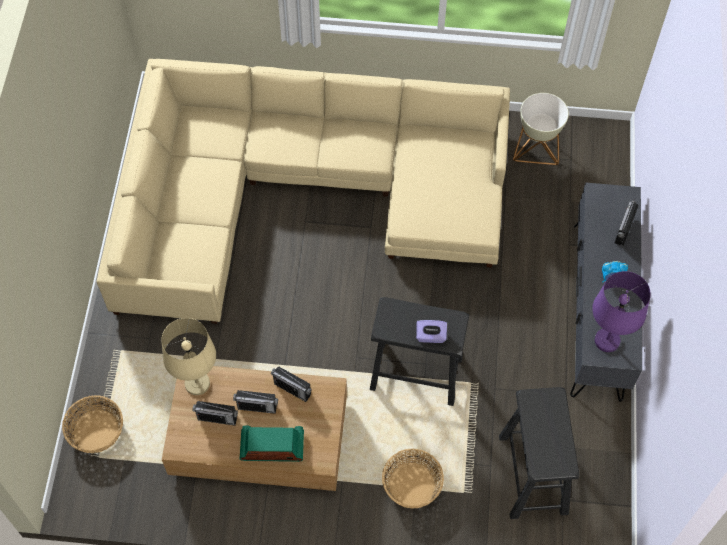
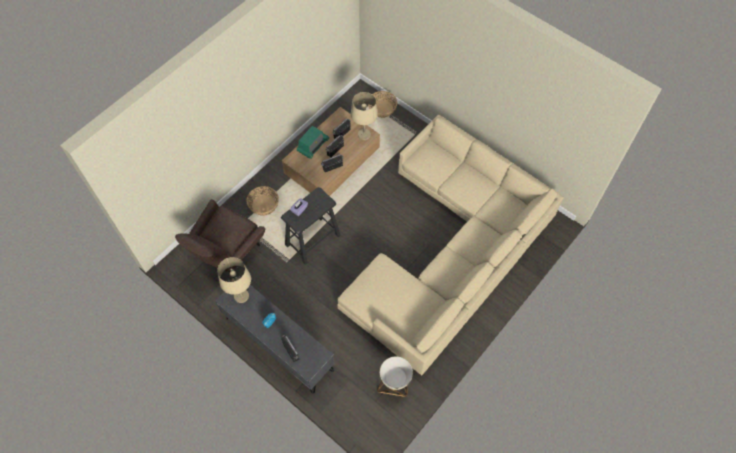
camera: 125 degrees right, 0 degrees up
black stool [499,387,579,519] -> brown armchair [175,199,265,277]
purple table lamp [592,271,651,352] -> beige table lamp [217,257,251,303]

